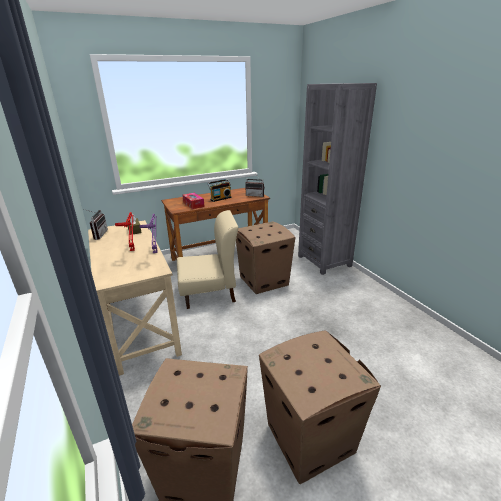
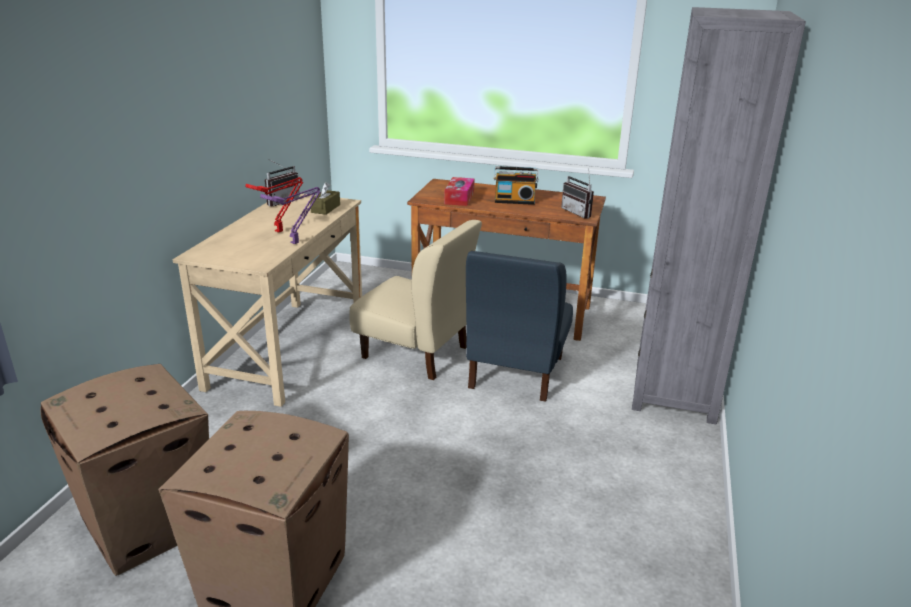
camera: 40 degrees right, 0 degrees up
cardboard box [236,222,295,294] -> blue chair [466,251,573,402]

